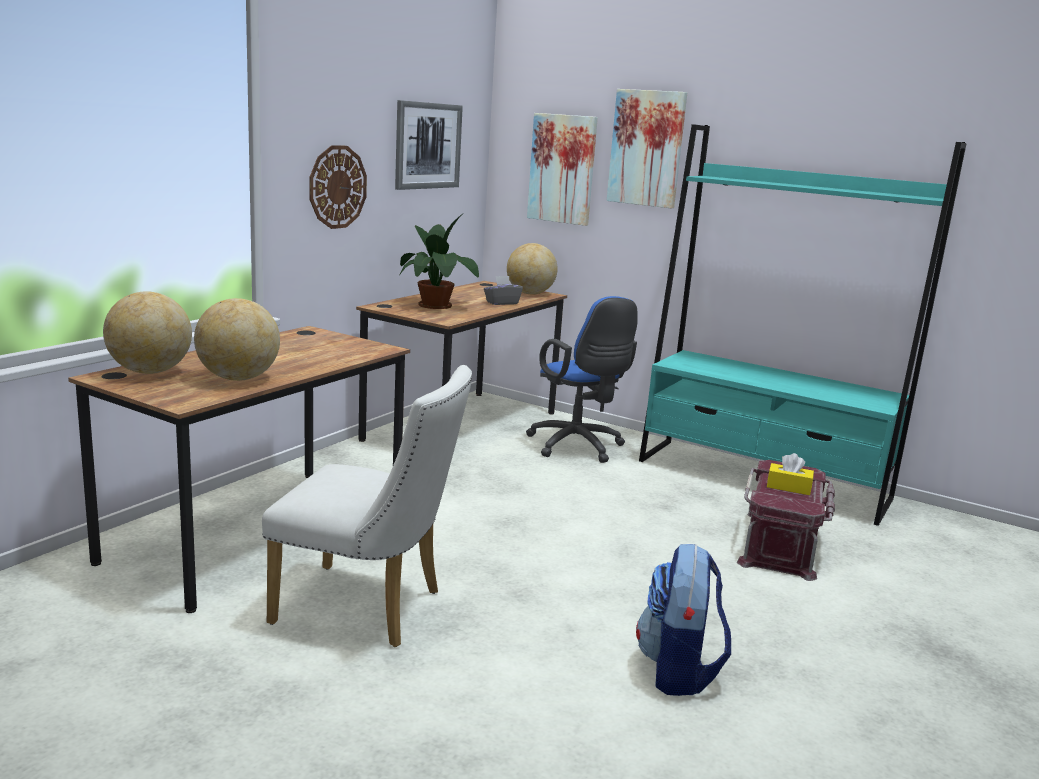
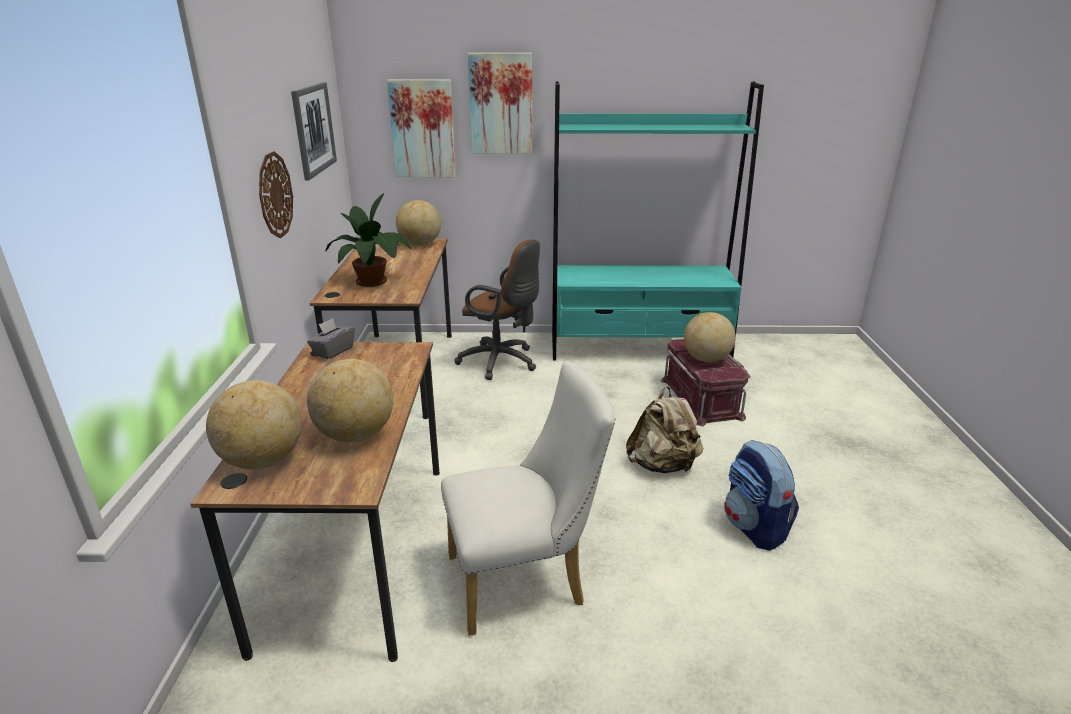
camera: 30 degrees left, 10 degrees up
grey tissue box [484,276,523,305] -> grey tissue box moved to [307,318,355,359]
blue office chair [526,296,638,463] -> brown office chair [454,239,540,380]
yellow tissue box [767,453,814,495] -> globe [684,312,736,363]
none -> beige backpack [626,387,703,473]

